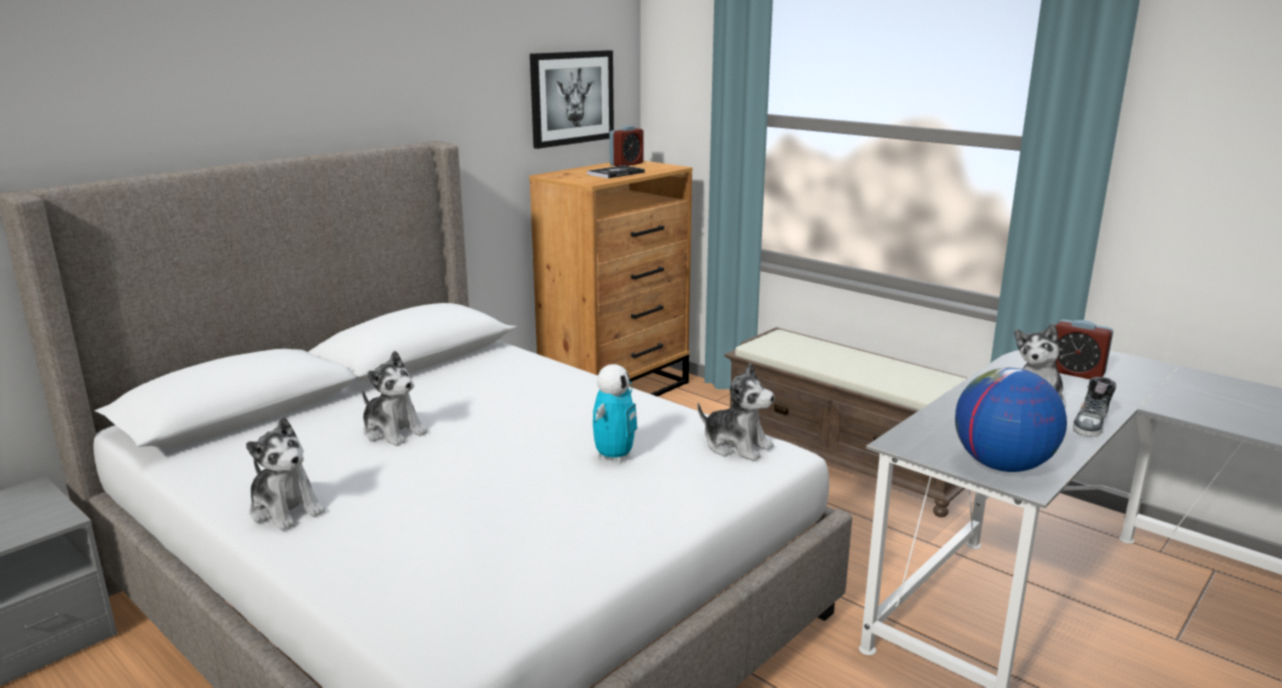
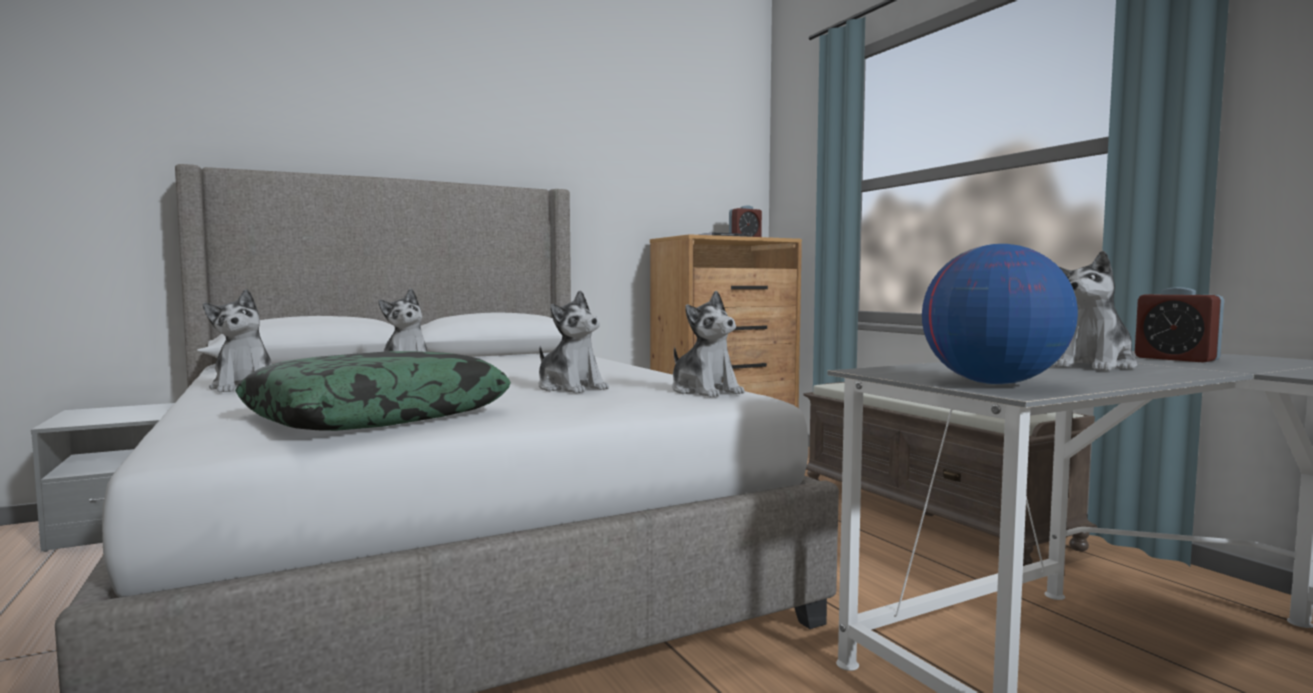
camera: 20 degrees right, 15 degrees down
picture [530,50,614,149] -> none
toy robot [593,364,637,463] -> plush toy [539,290,609,393]
shoe [1073,377,1116,437] -> none
none -> pillow [235,351,511,431]

